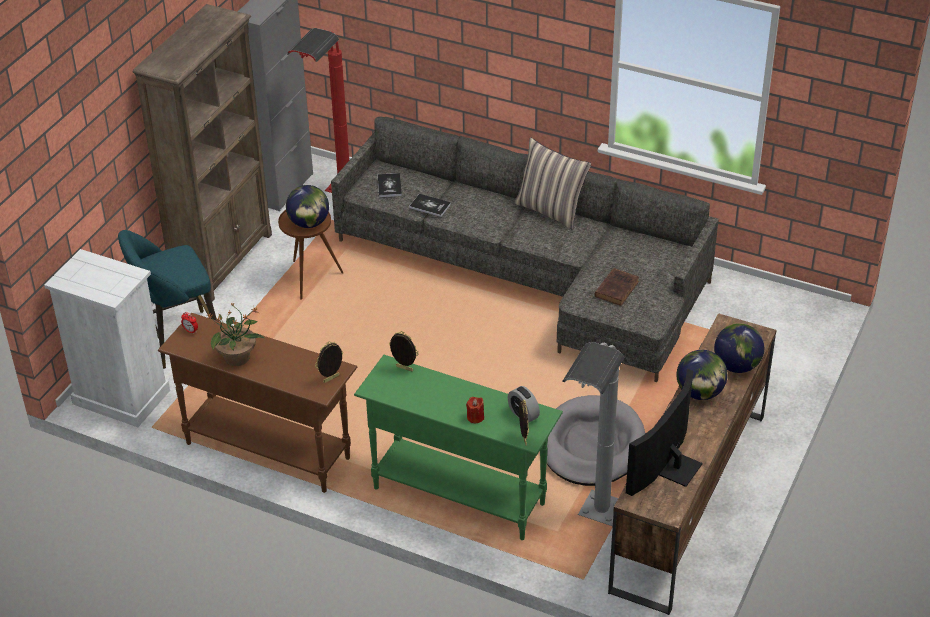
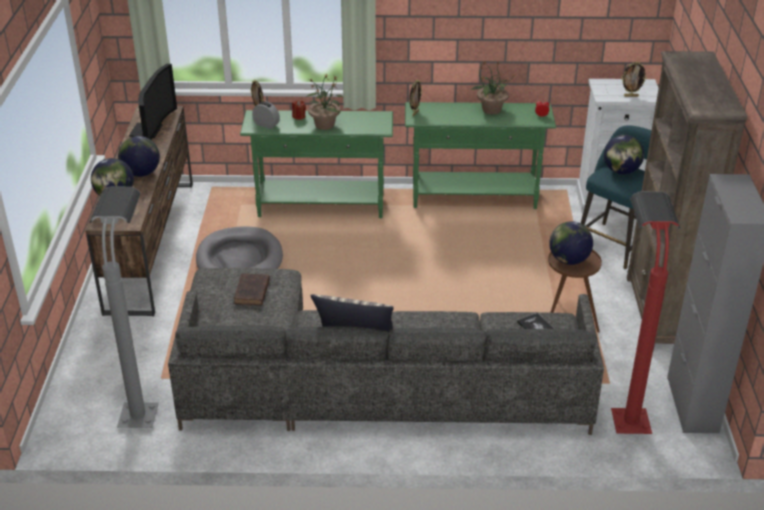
camera: 155 degrees right, 5 degrees down
brown console table [158,313,357,493] -> green console table [405,102,556,209]
picture frame [389,331,418,371] -> picture frame moved to [621,61,647,97]
book [409,194,451,217] -> none
grey floor lamp [562,342,624,526] -> grey floor lamp moved to [89,187,159,428]
none -> potted plant [306,73,343,130]
none -> globe [604,135,644,174]

